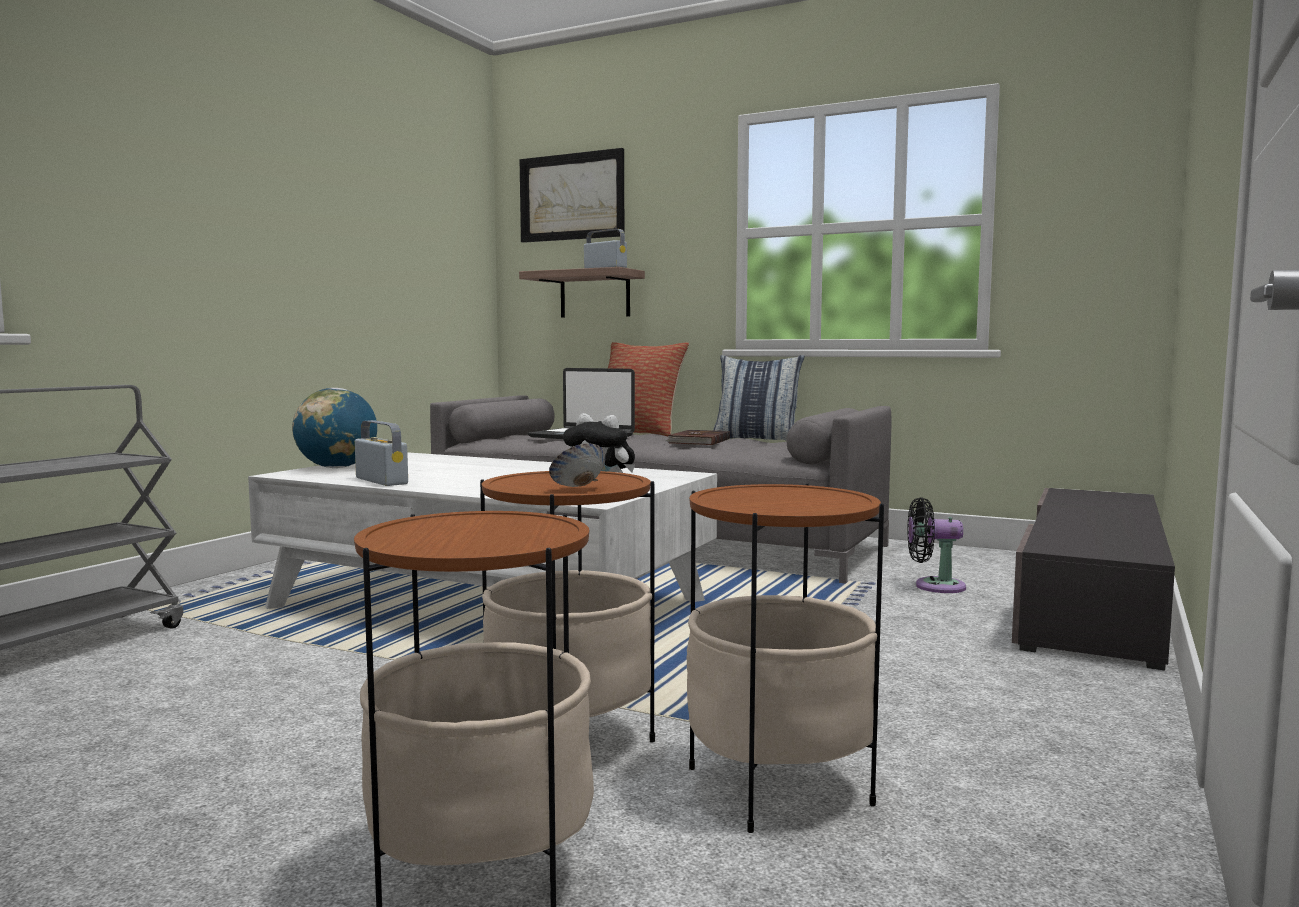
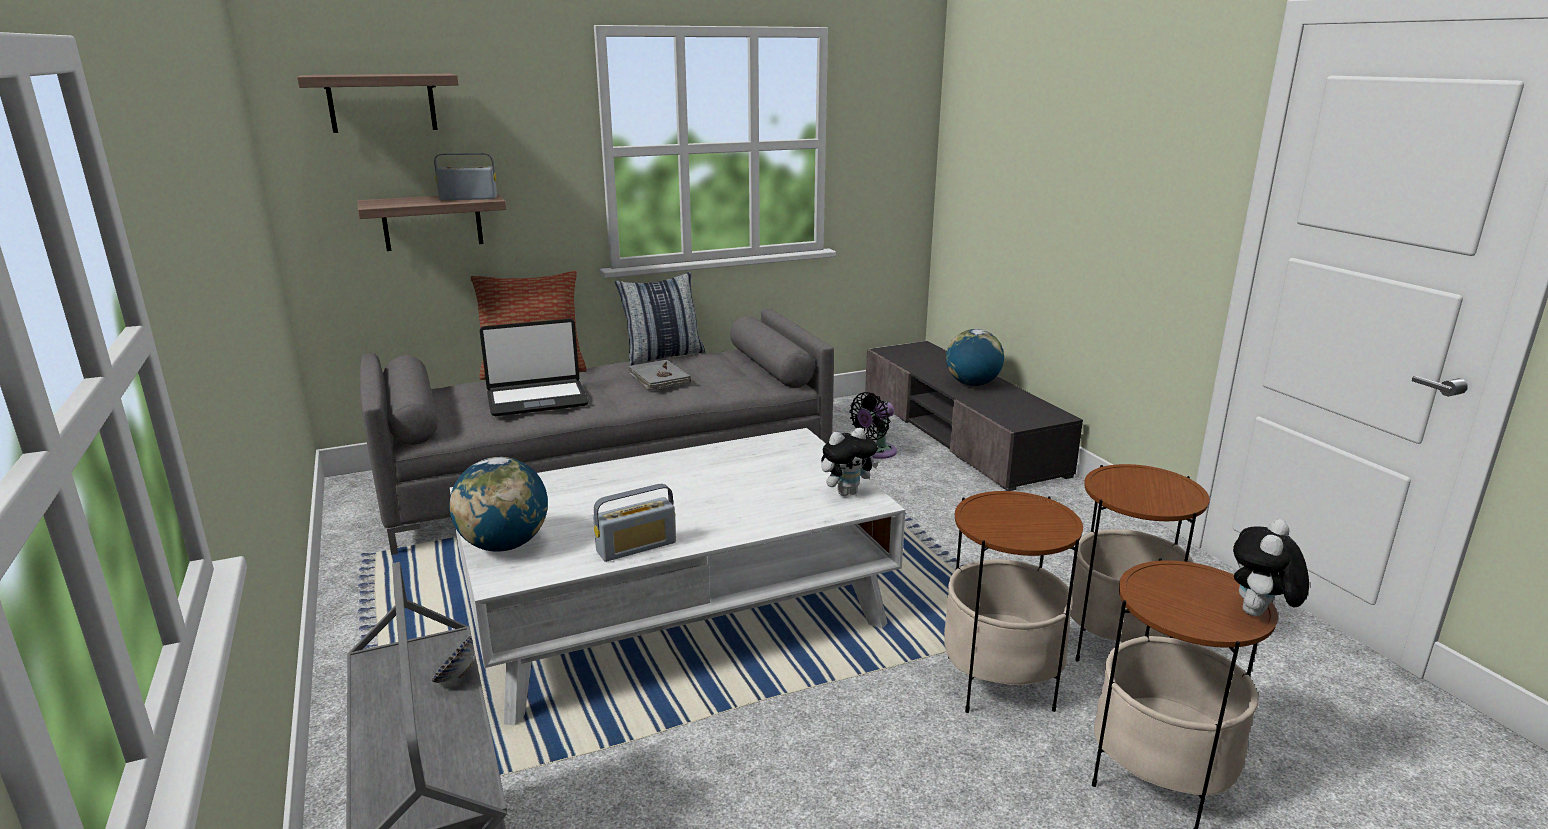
camera: 50 degrees left, 15 degrees up
radio [355,420,408,486] -> radio turned 150 degrees clockwise [593,484,676,562]
picture [520,148,624,243] -> shelf [297,74,458,133]
bowl [549,444,605,487] -> bowl moved to [431,636,474,683]
brown book [664,430,730,445] -> grey book [627,360,691,391]
none -> globe [946,329,1004,386]
none -> plush toy [1233,519,1309,616]

